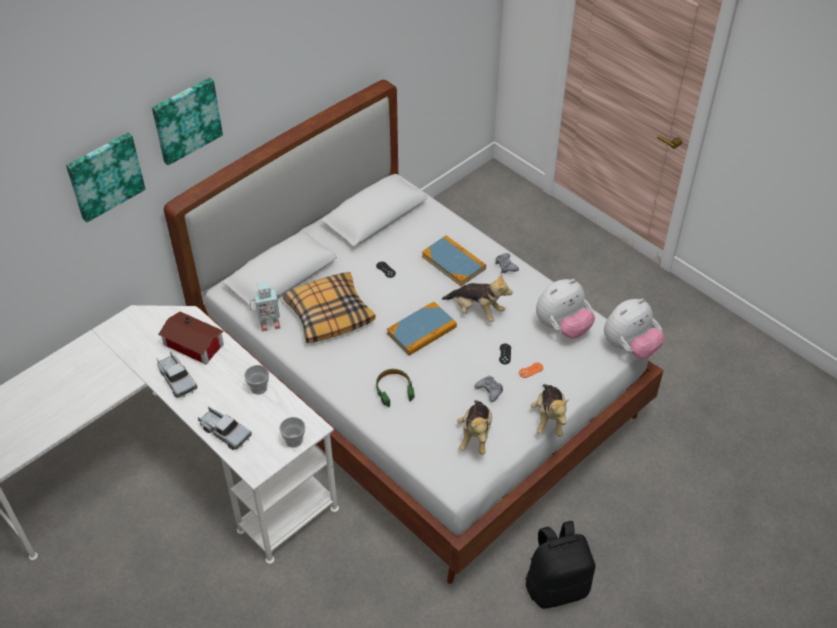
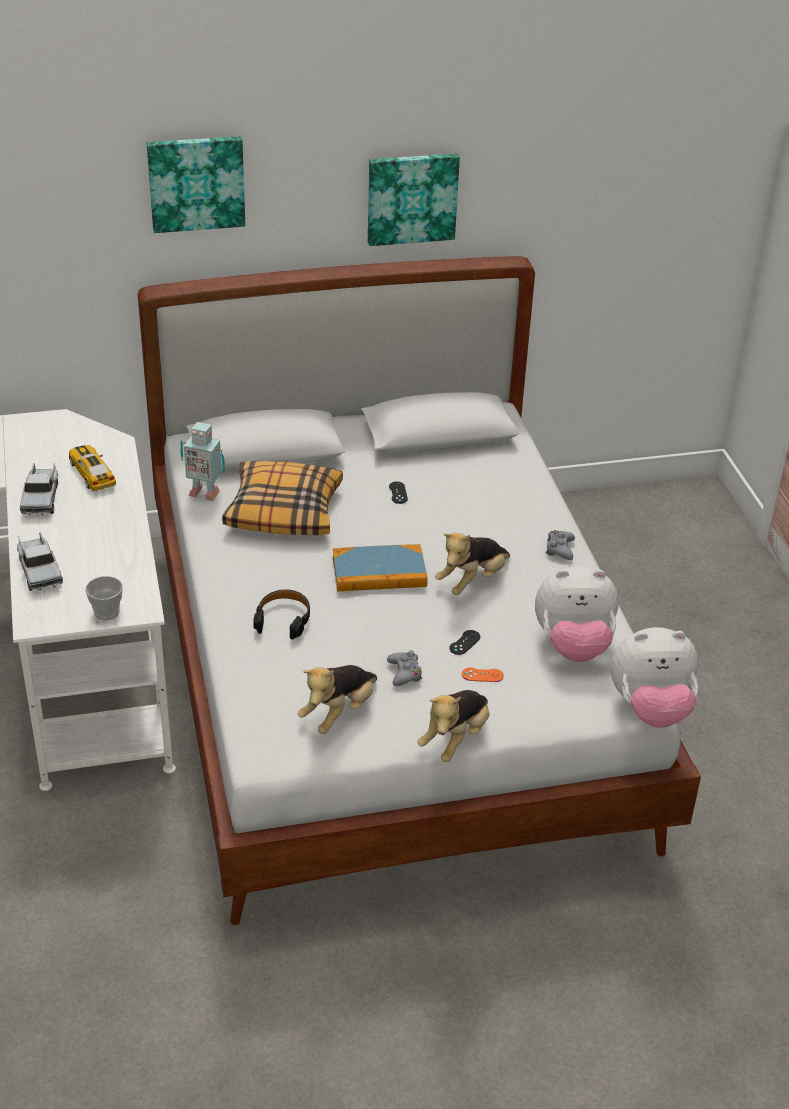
camera: 30 degrees right, 10 degrees down
picture [66,133,146,223] -> picture moved to [368,154,460,246]
toy house [158,312,224,365] -> toy car [69,445,116,491]
cup [244,365,269,394] -> none
green headphones [376,369,415,407] -> black headphones [253,589,310,640]
book [422,235,486,286] -> none
plush toy [442,274,513,322] -> plush toy turned 75 degrees clockwise [435,533,510,595]
black backpack [526,521,595,609] -> none

